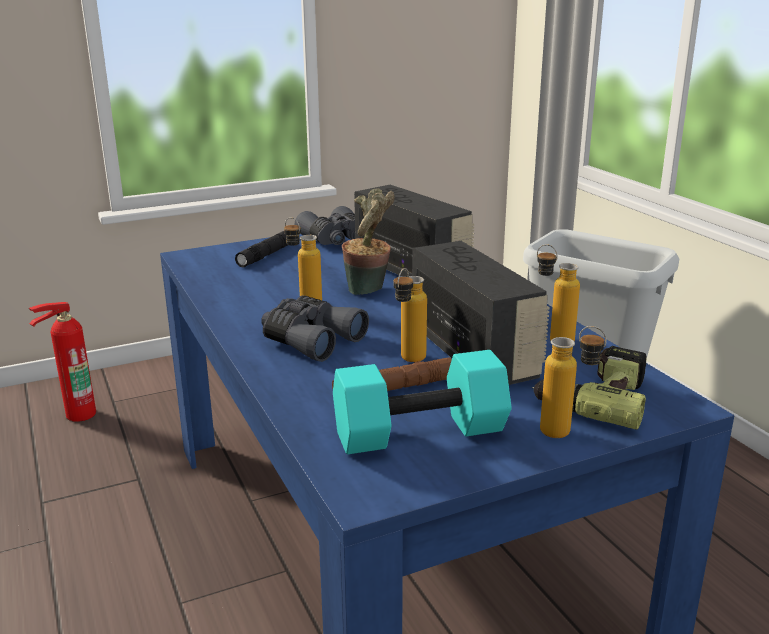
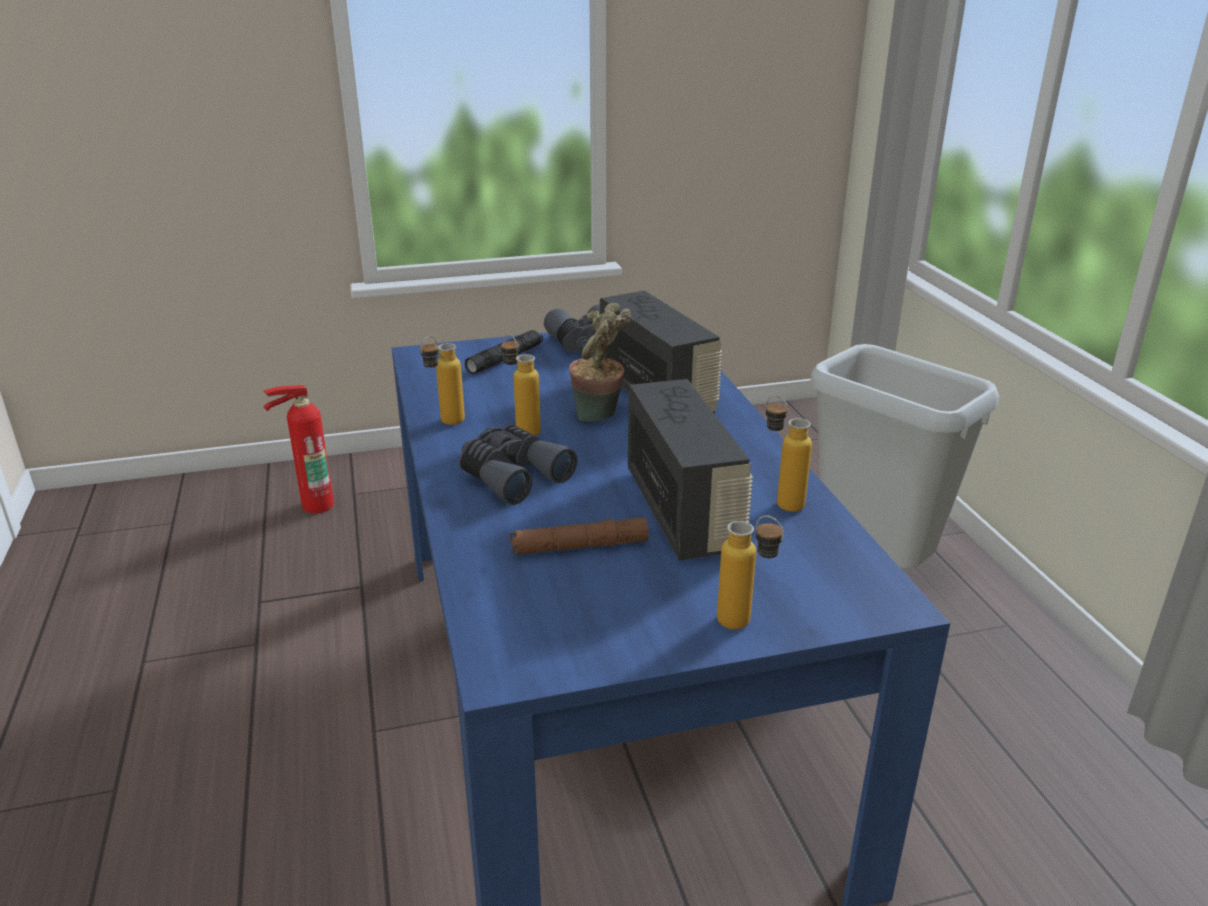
camera: 10 degrees right, 5 degrees up
turquoise dumbbell [333,350,512,455] -> none
bottle [394,268,427,362] -> bottle moved to [420,336,465,425]
power drill [532,346,647,430] -> none

